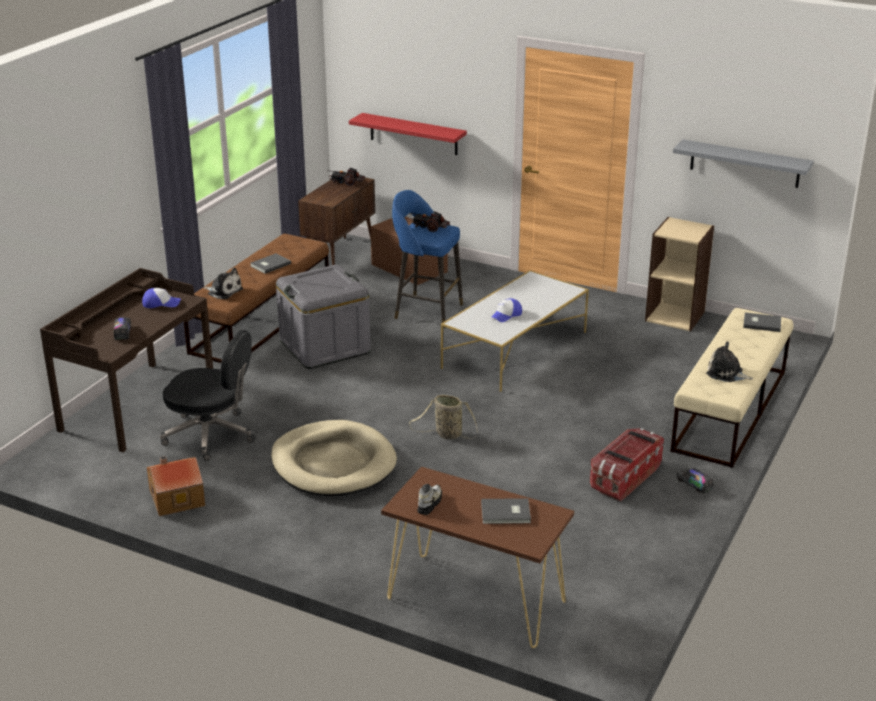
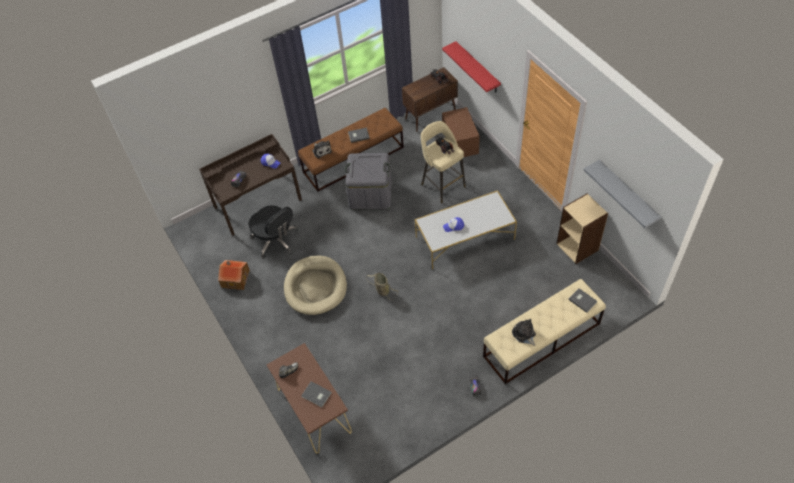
camera: 35 degrees right, 25 degrees up
blue stool [392,190,463,328] -> beige stool [421,121,466,203]
storage box [590,428,664,501] -> none

